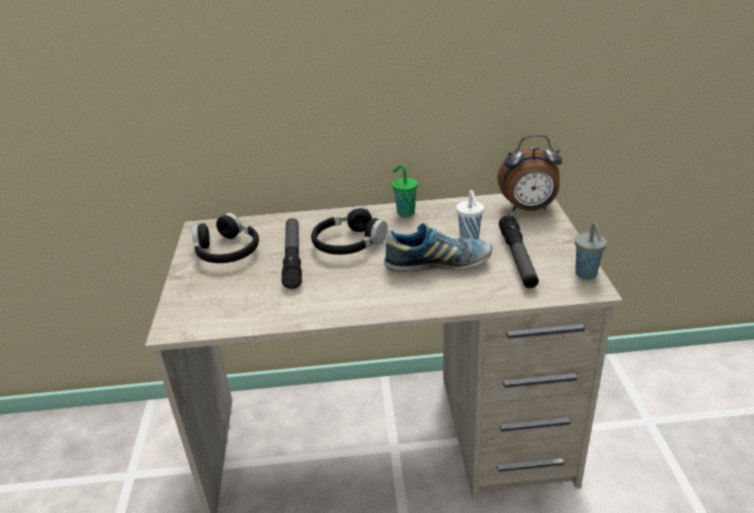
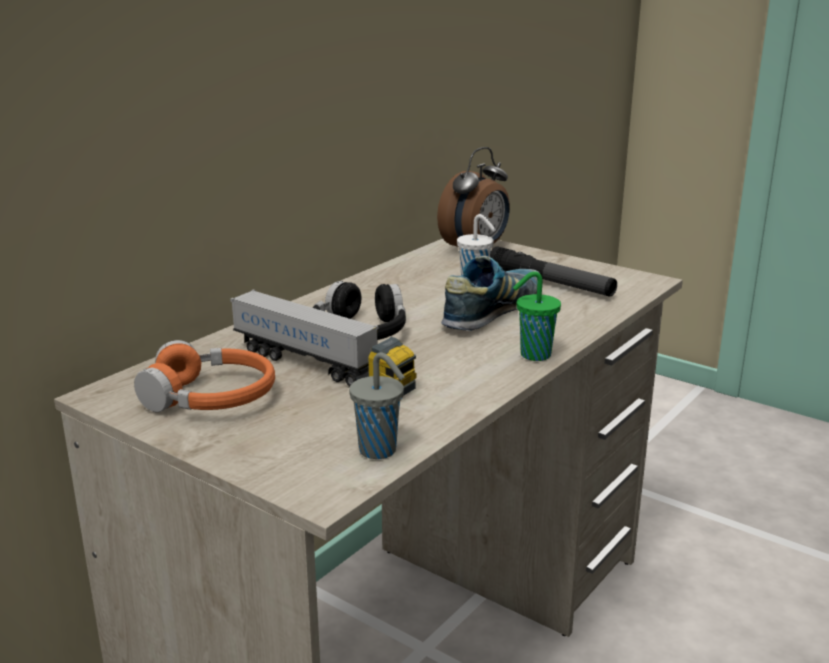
camera: 50 degrees left, 10 degrees down
black headphones [192,213,259,263] -> orange headphones [134,340,275,412]
flashlight [282,218,302,289] -> toy truck [230,290,417,396]
green cup [392,165,418,217] -> green cup moved to [513,271,561,361]
grey cup [575,222,607,279] -> grey cup moved to [349,352,405,459]

